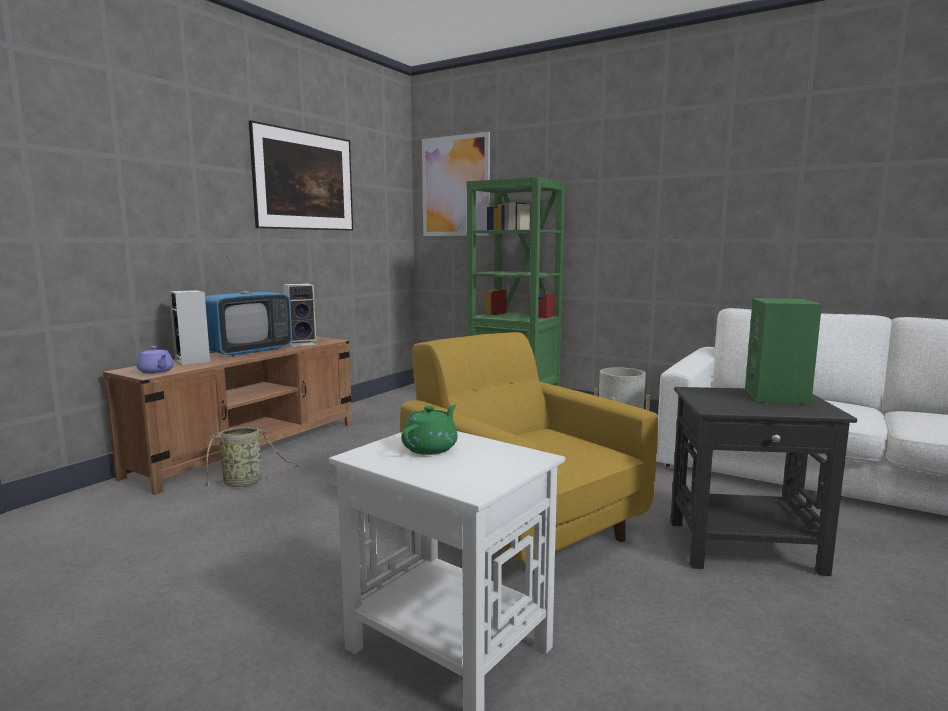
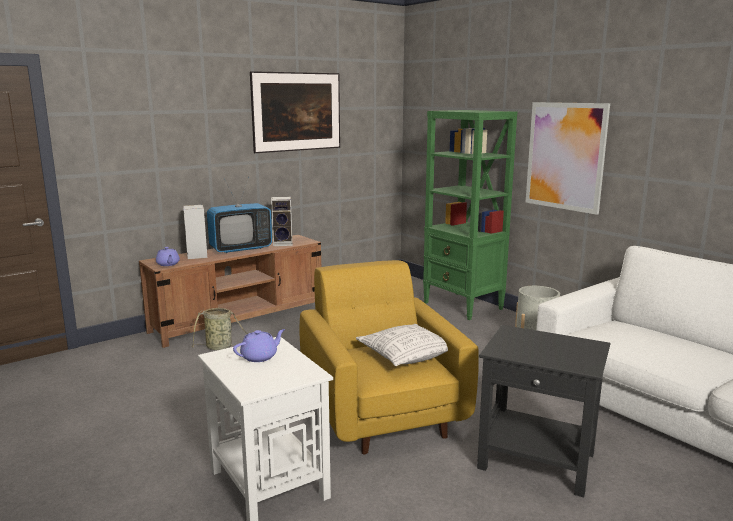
camera: 20 degrees right, 5 degrees up
green teapot [401,405,458,455] -> purple teapot [233,329,285,362]
picture [422,132,490,236] -> picture moved to [526,102,610,215]
green speaker [745,298,822,405] -> none
none -> pillow [356,324,448,366]

